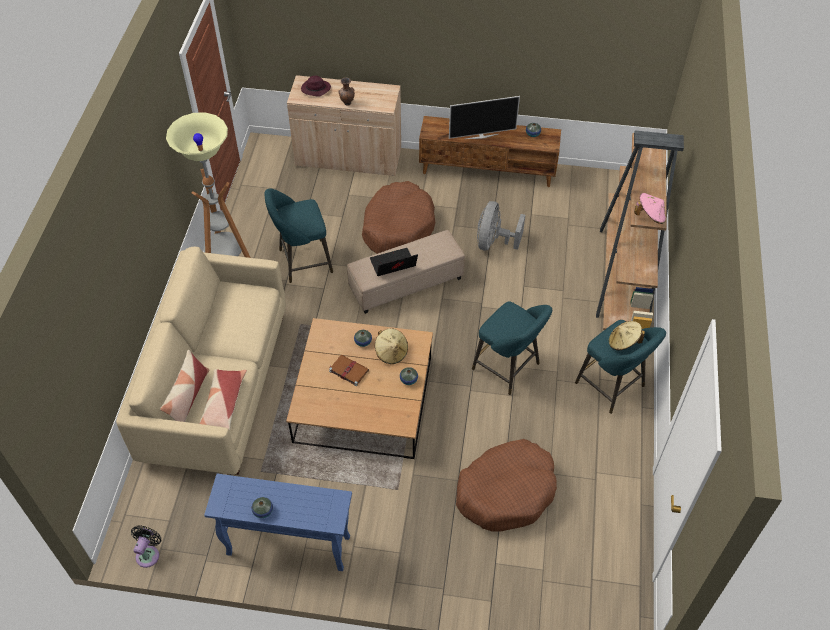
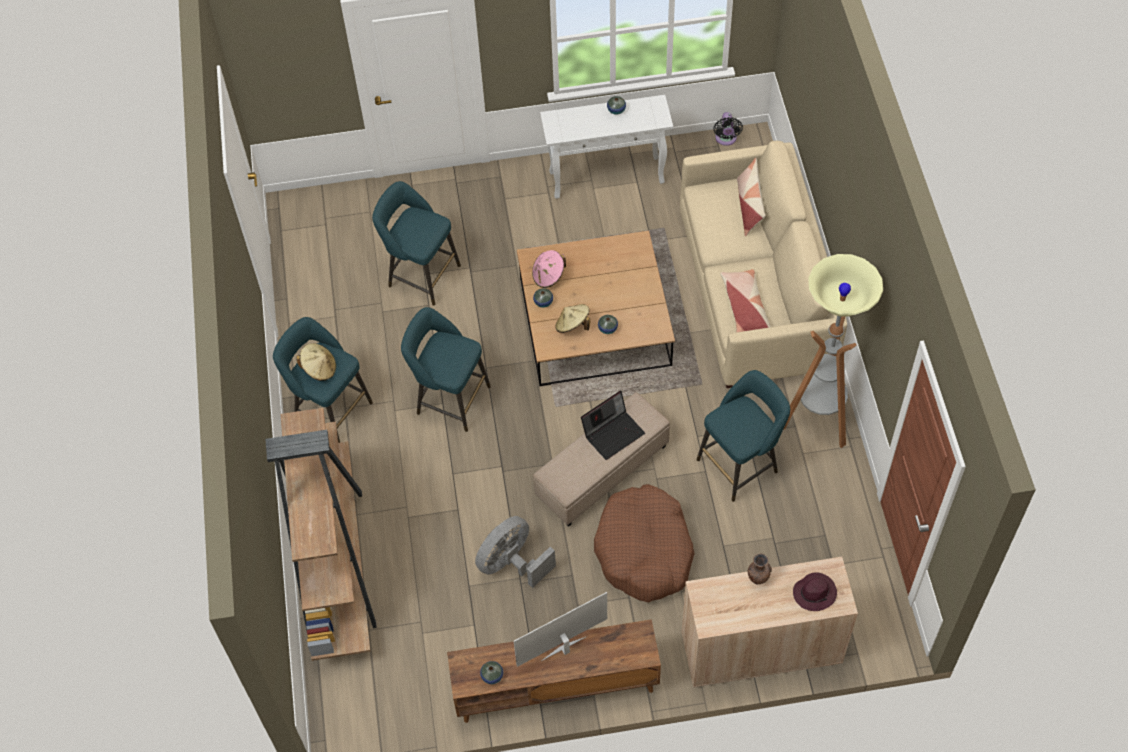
camera: 165 degrees right, 5 degrees up
pillow [199,369,247,430] -> pillow moved to [720,269,771,333]
blue console table [204,474,352,571] -> white console table [540,95,673,199]
brown book [329,354,369,386] -> none
brown dog bed [456,439,557,531] -> turquoise stool [372,181,461,306]
grey fan [477,201,525,251] -> grey fan turned 135 degrees counterclockwise [475,516,556,588]
pink hat [634,193,666,224] -> pink hat moved to [532,250,566,288]

